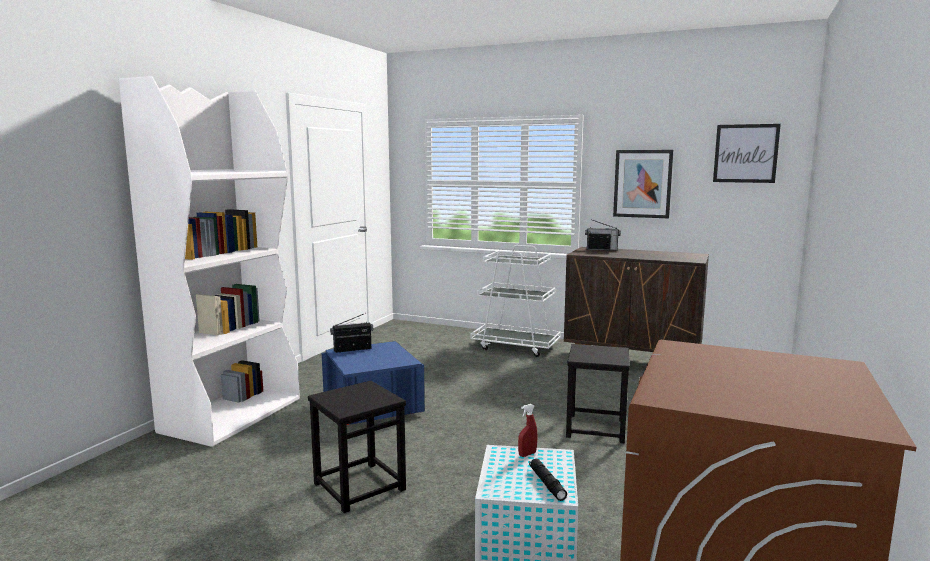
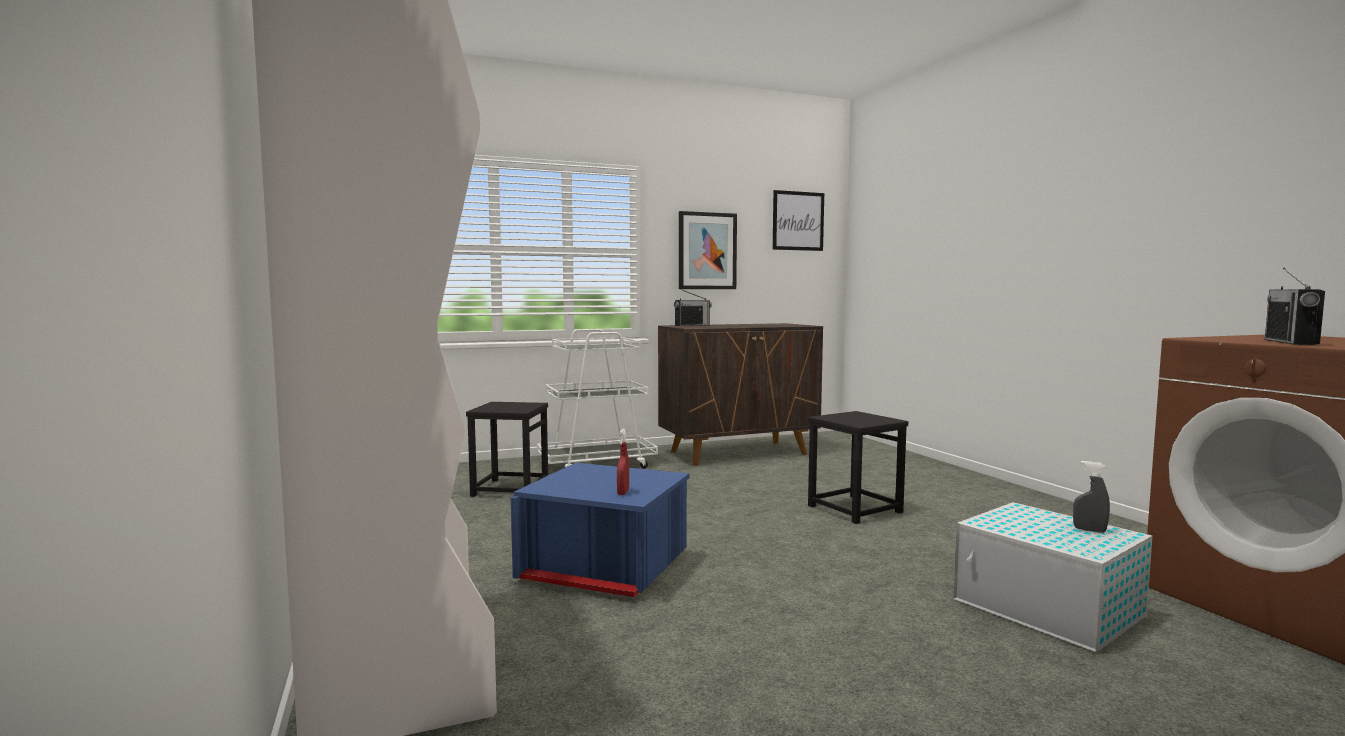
camera: 45 degrees left, 5 degrees down
black stool [308,381,406,513] -> black stool moved to [466,402,548,497]
radio [330,313,373,353] -> radio moved to [1265,268,1325,345]
red spray bottle [518,404,538,457] -> red spray bottle moved to [617,429,629,495]
black flashlight [529,459,567,501] -> grey spray bottle [1073,461,1110,533]

